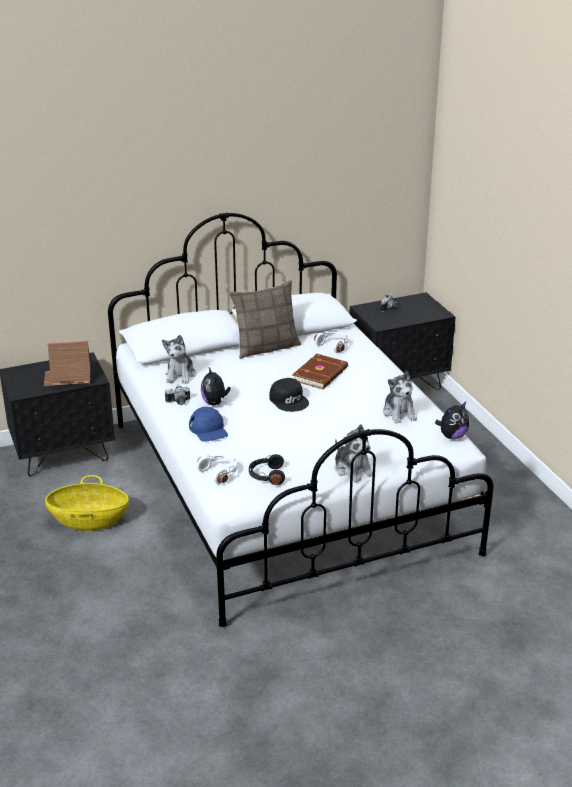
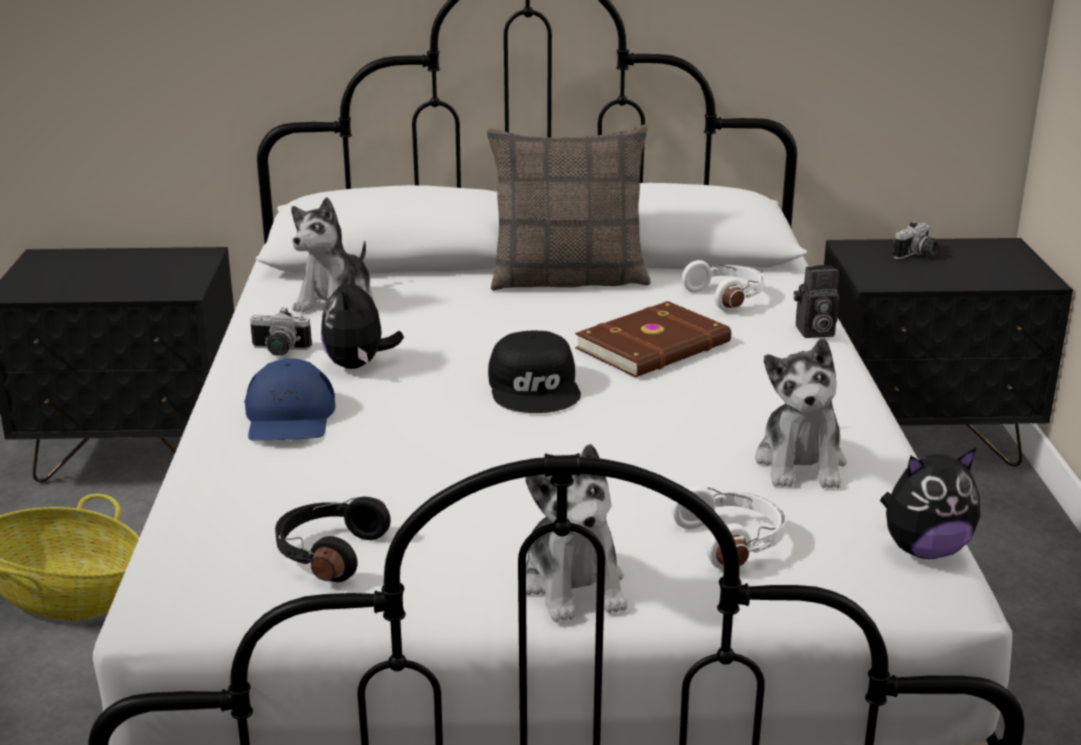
camera: 20 degrees right, 5 degrees down
toy house [44,340,91,386] -> none
white headphones [197,455,237,484] -> white headphones moved to [672,486,786,569]
none -> camera [794,265,840,338]

